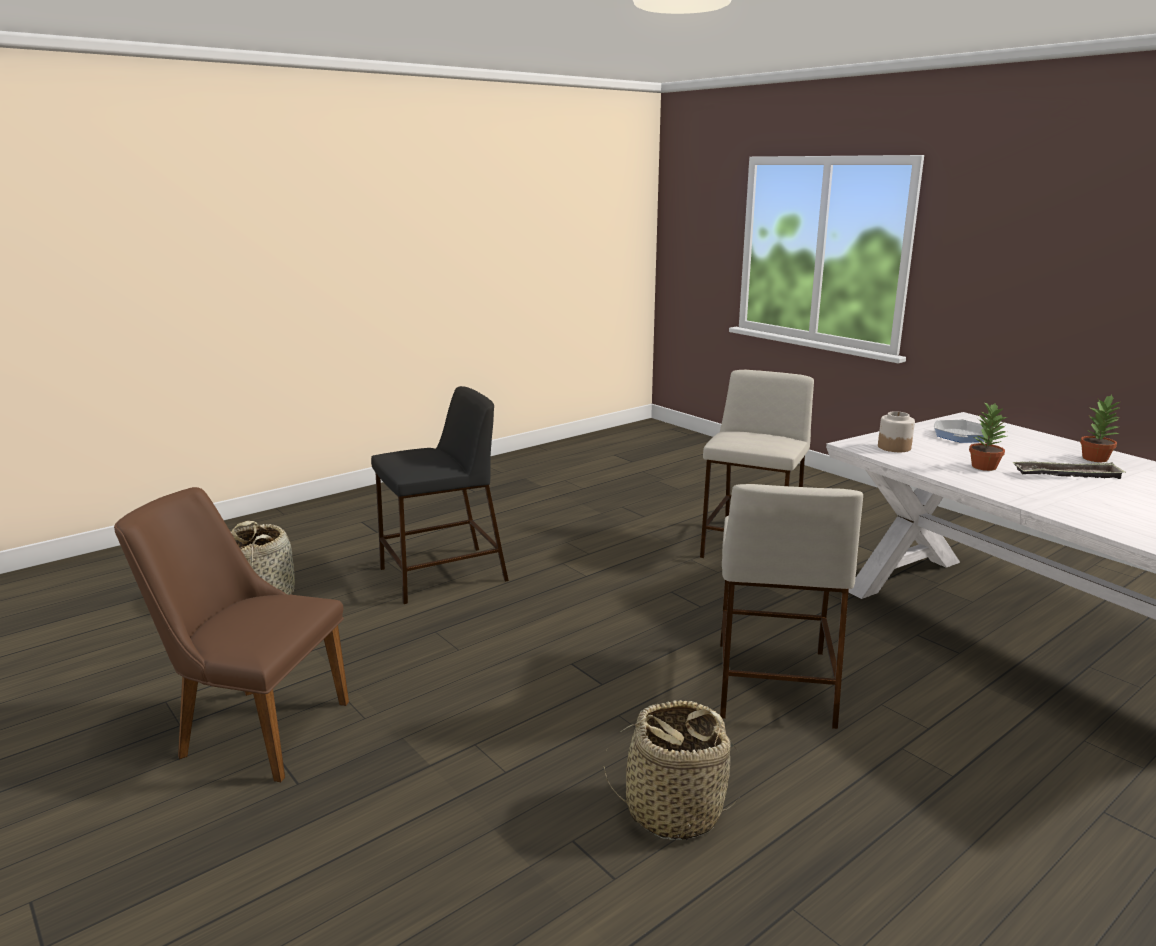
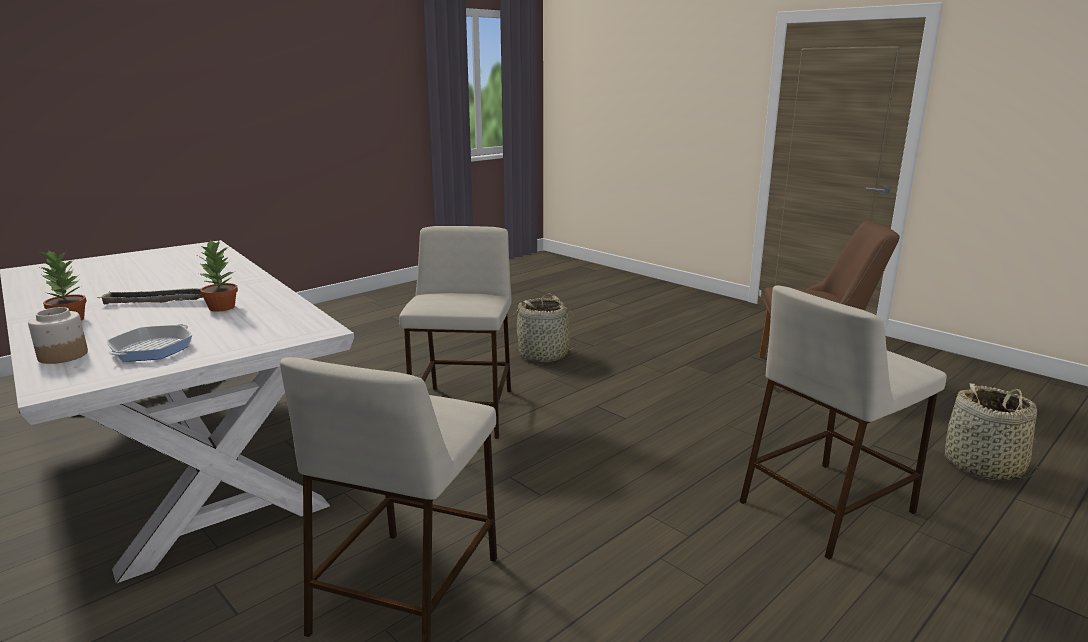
camera: 175 degrees right, 0 degrees up
black stool [371,386,509,604] -> beige stool [740,285,947,560]
jar [878,411,915,452] -> jar moved to [28,307,88,364]

